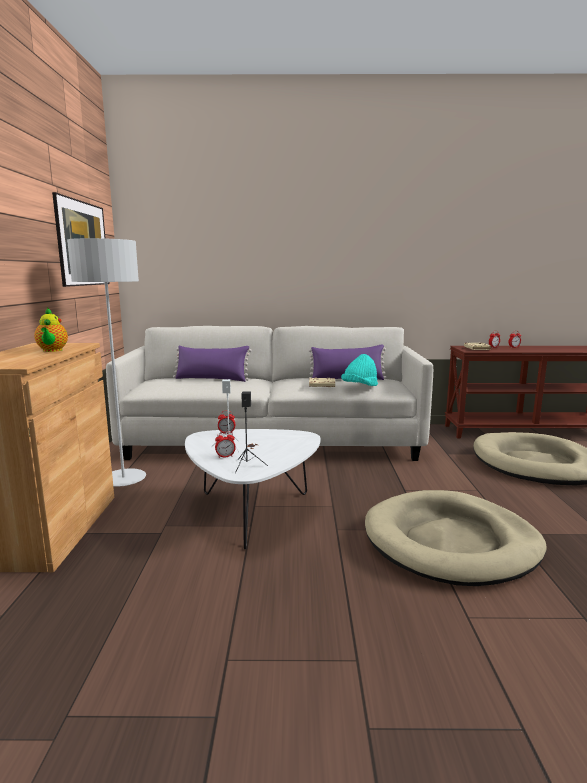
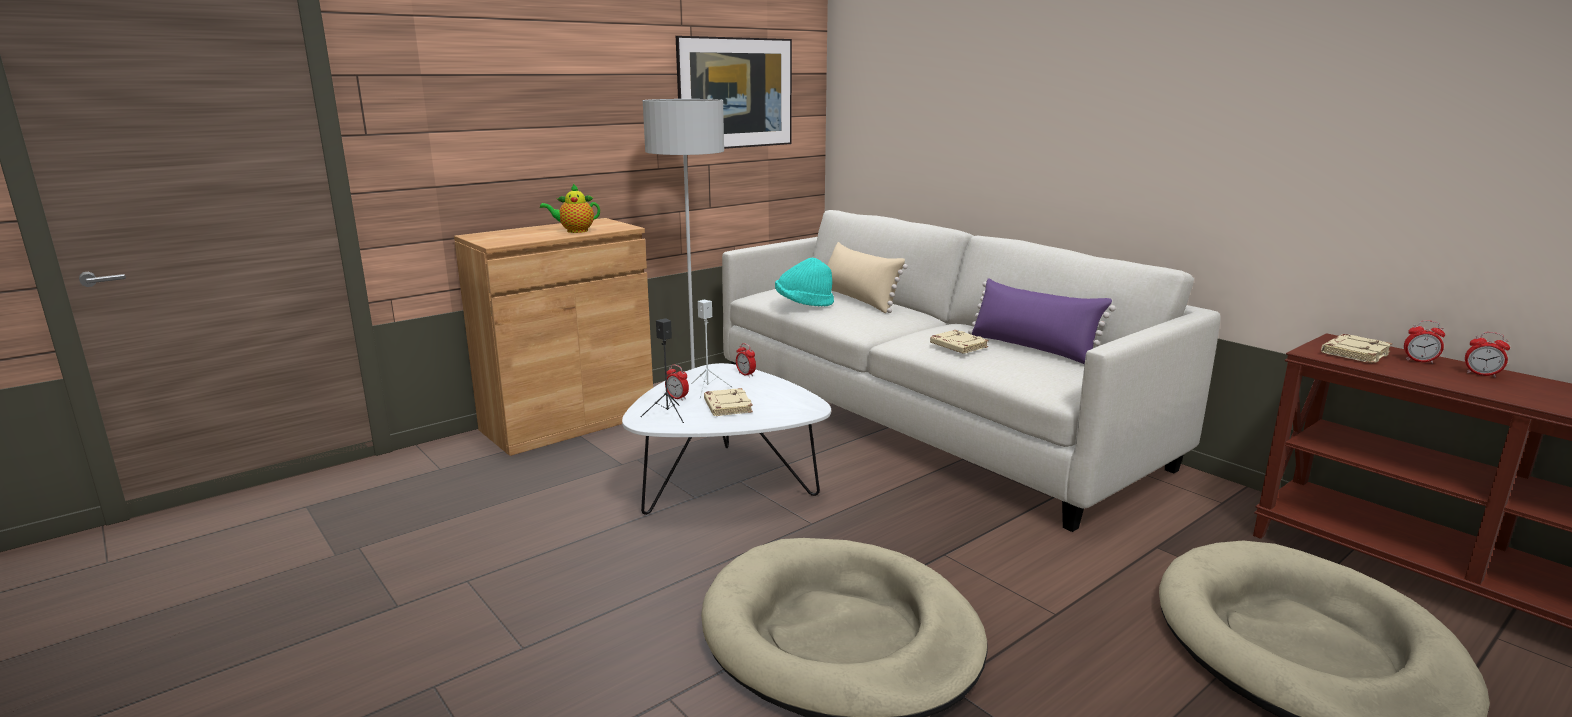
camera: 50 degrees right, 5 degrees up
teapot [34,307,68,352] -> teapot turned 45 degrees clockwise [540,184,600,233]
purple pillow [173,346,252,382] -> beige pillow [827,242,908,313]
turquoise hat [341,354,378,386] -> turquoise hat moved to [775,258,834,306]
none -> beige book [704,388,753,416]

